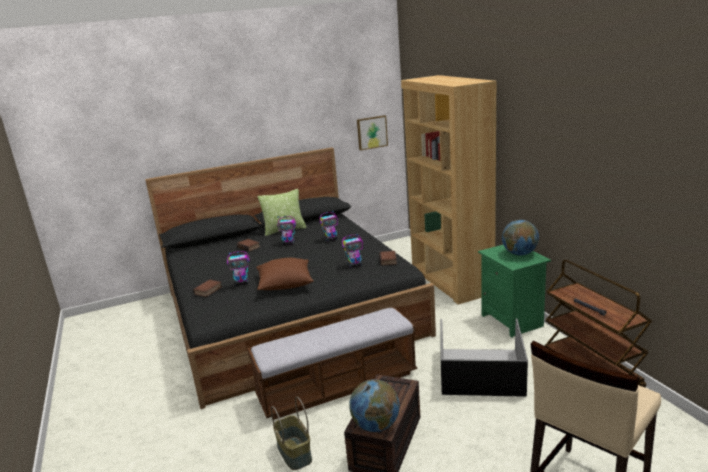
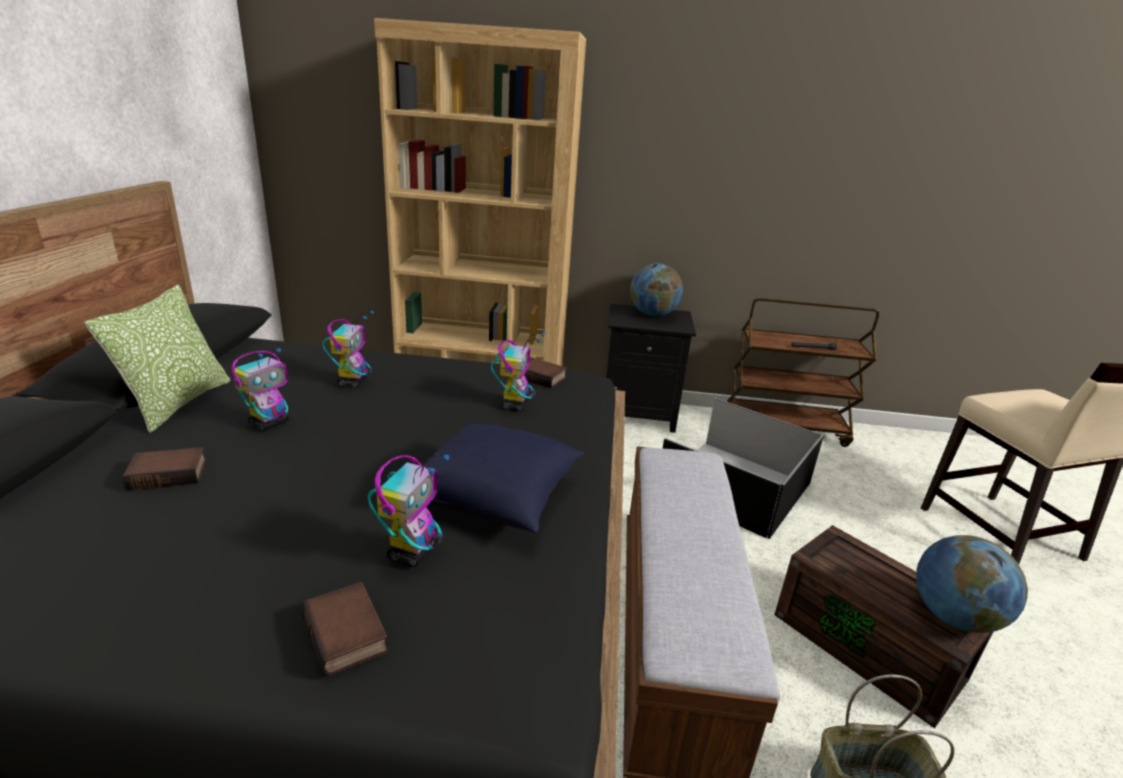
camera: 65 degrees left, 5 degrees up
brown pillow [256,258,314,290] -> blue pillow [422,424,584,533]
picture [357,115,388,150] -> none
green nightstand [478,245,551,338] -> black nightstand [606,304,696,433]

